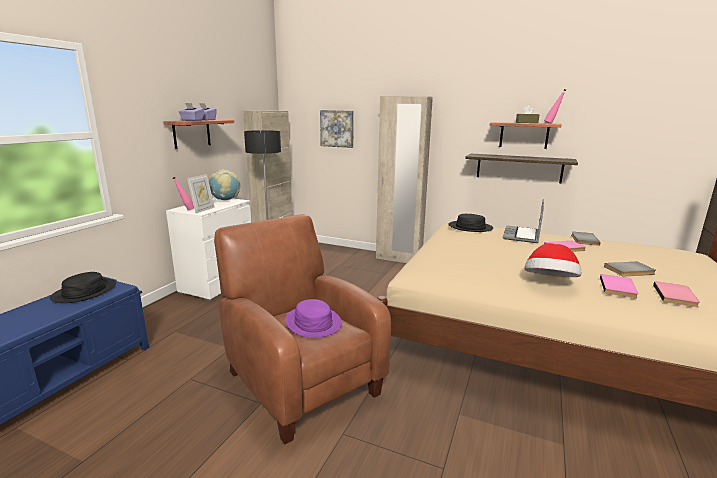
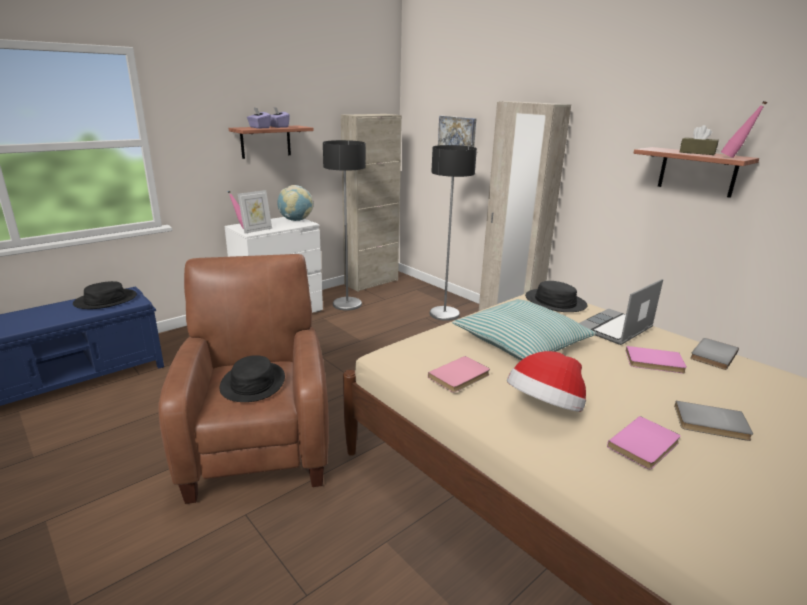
camera: 25 degrees right, 5 degrees up
purple hat [285,299,342,338] -> black hat [219,355,285,402]
shelf [465,153,578,183] -> none
pink book [653,281,700,308] -> pink book moved to [428,356,490,393]
none -> floor lamp [430,145,477,321]
none -> pillow [452,299,596,360]

